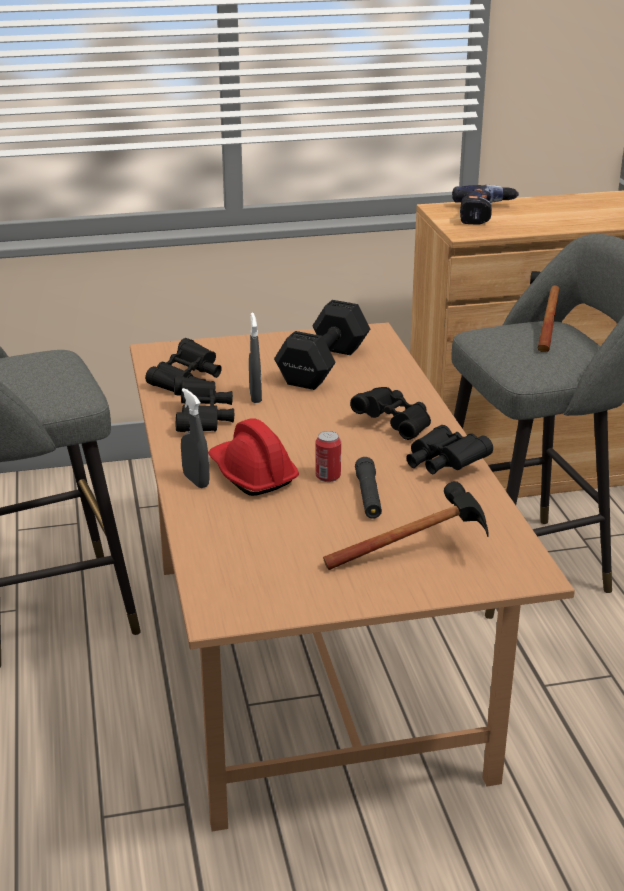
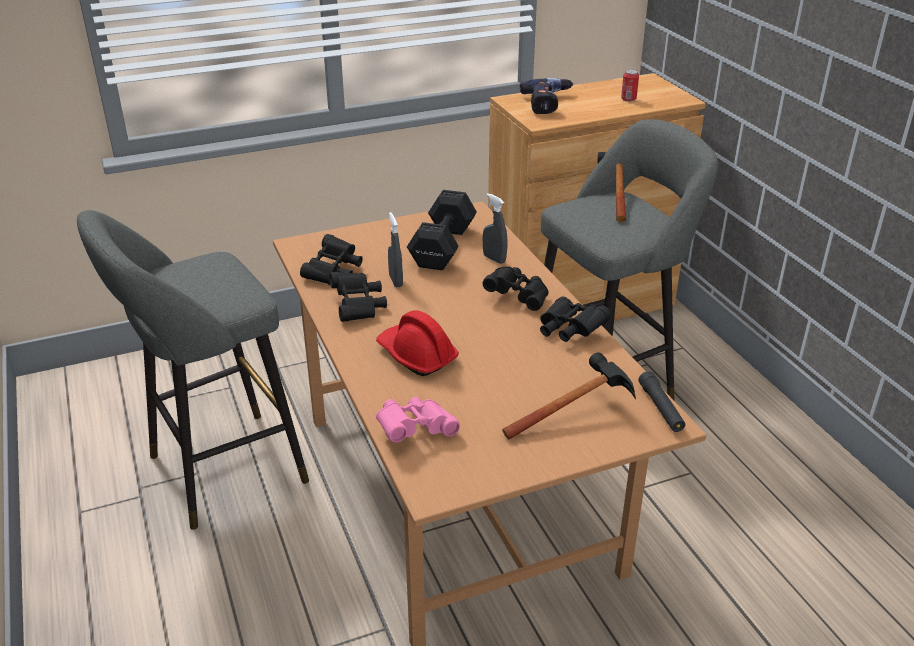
camera: 10 degrees left, 5 degrees up
grey spray bottle [181,388,209,488] -> grey spray bottle moved to [483,193,507,264]
can [316,431,341,482] -> can moved to [621,69,639,102]
black flashlight [355,457,382,519] -> black flashlight moved to [638,371,685,432]
none -> pink binoculars [376,397,460,442]

